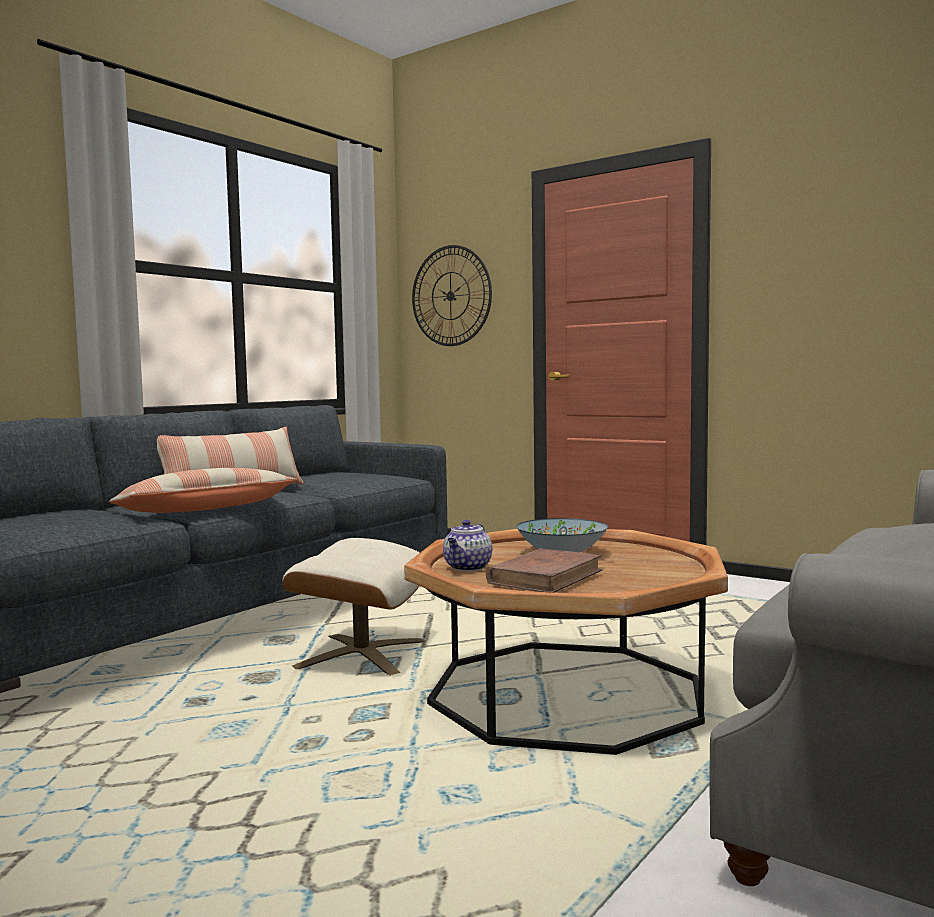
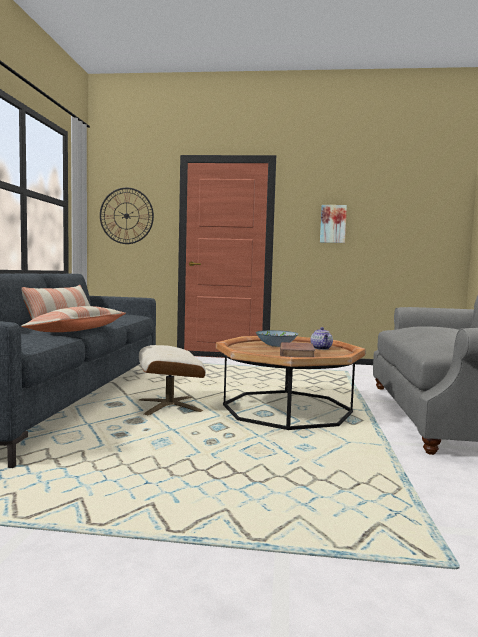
camera: 30 degrees left, 0 degrees up
teapot [443,520,492,571] -> teapot moved to [310,327,333,350]
none -> picture [320,205,347,243]

